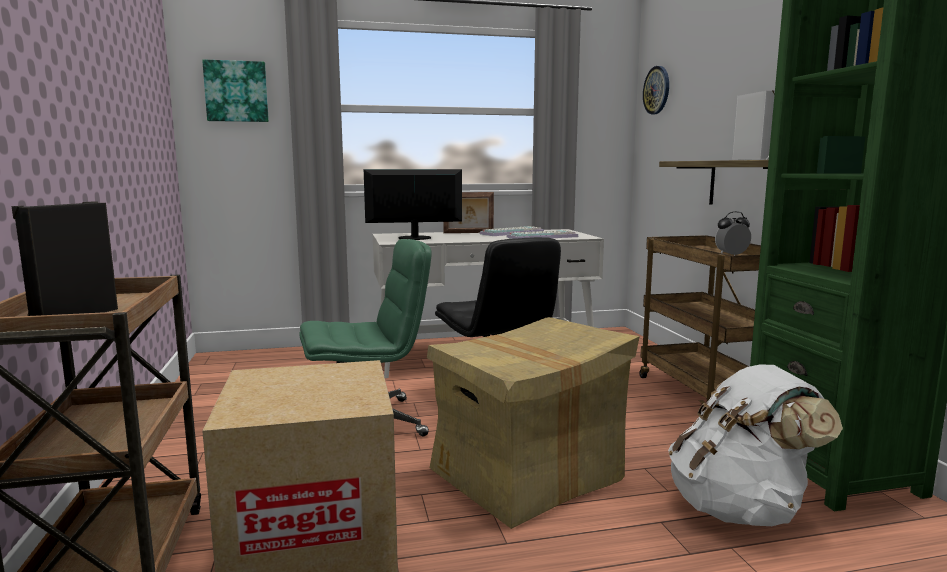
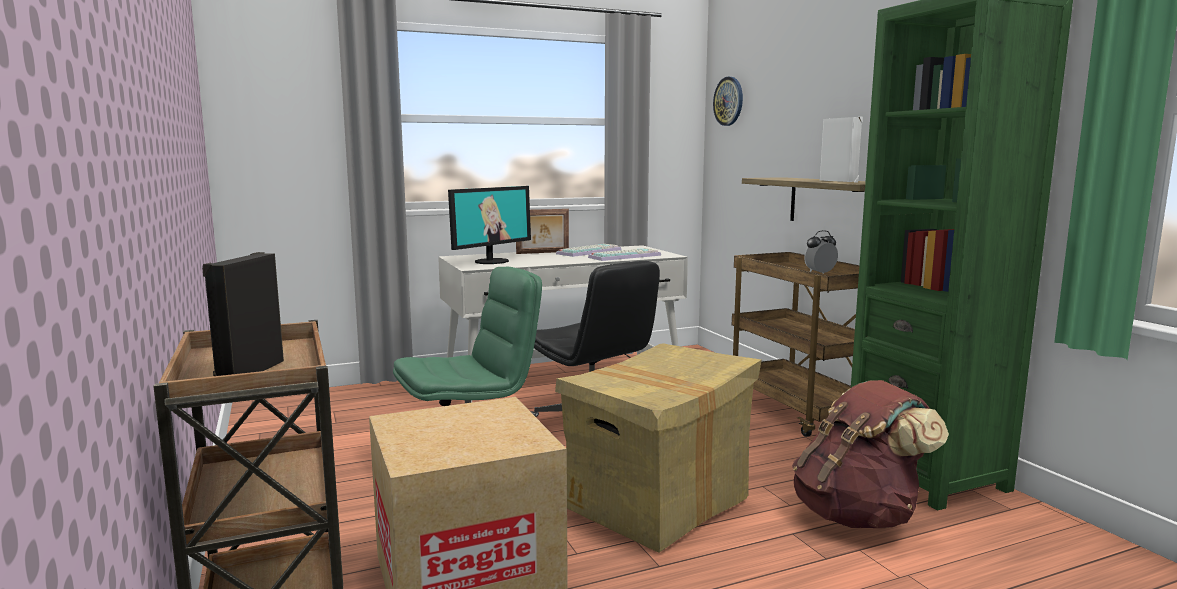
camera: 10 degrees left, 0 degrees up
picture [202,59,269,122] -> none
monitor [364,169,462,240] -> monitor turned 150 degrees clockwise [448,186,531,264]
white backpack [668,364,843,526] -> brown backpack [792,380,949,528]

